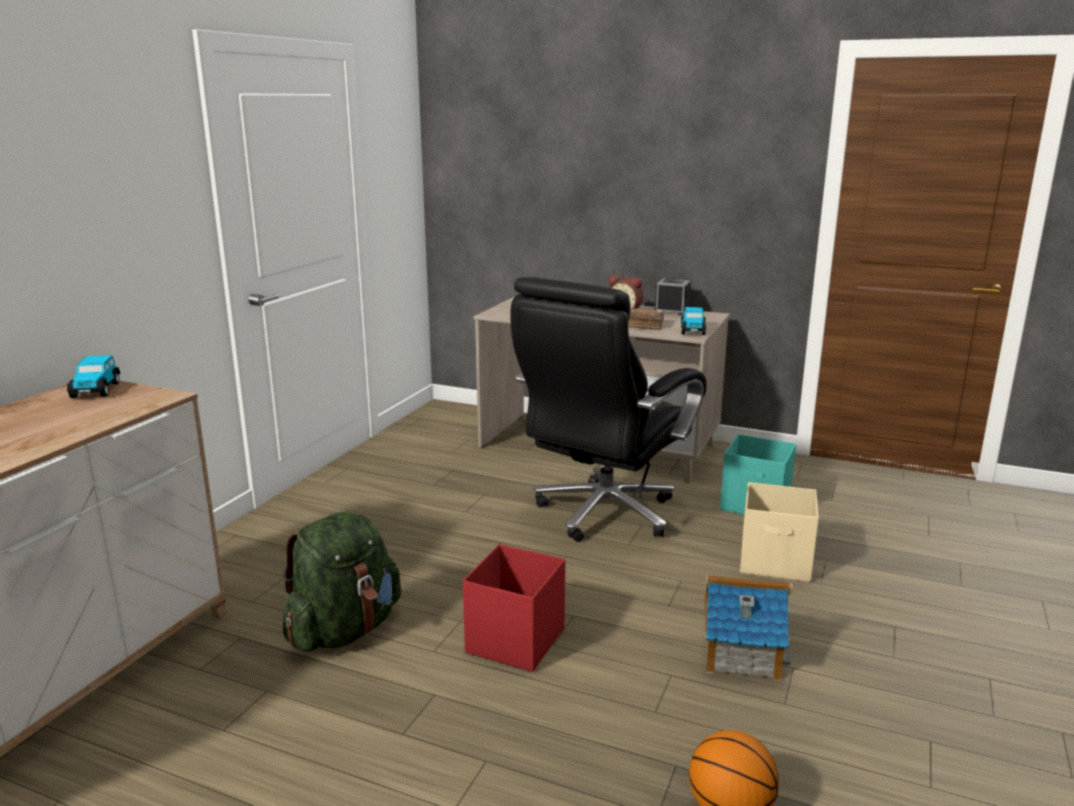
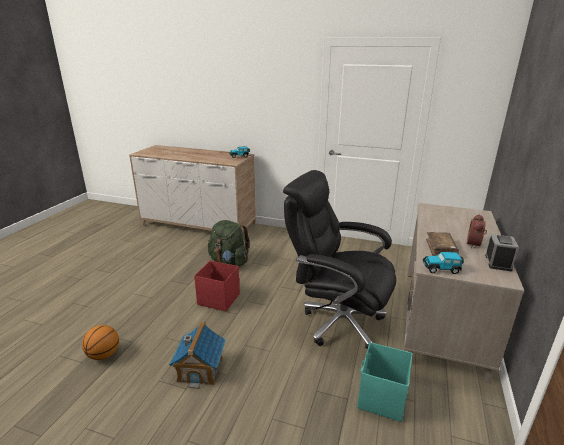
camera: 85 degrees right, 5 degrees up
beige storage box [740,482,819,582] -> none

